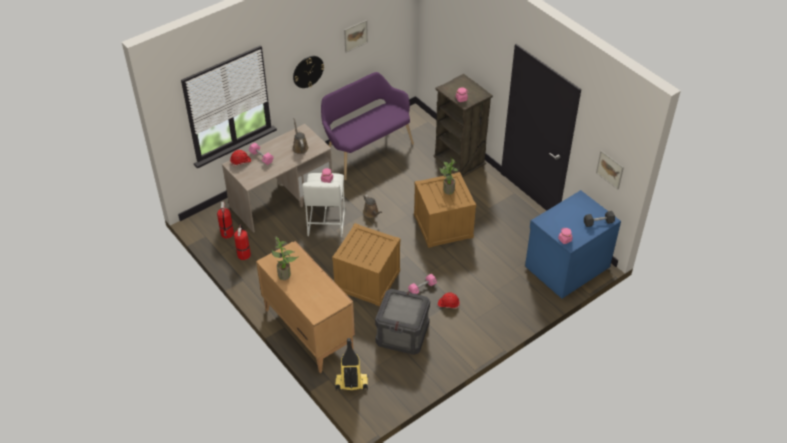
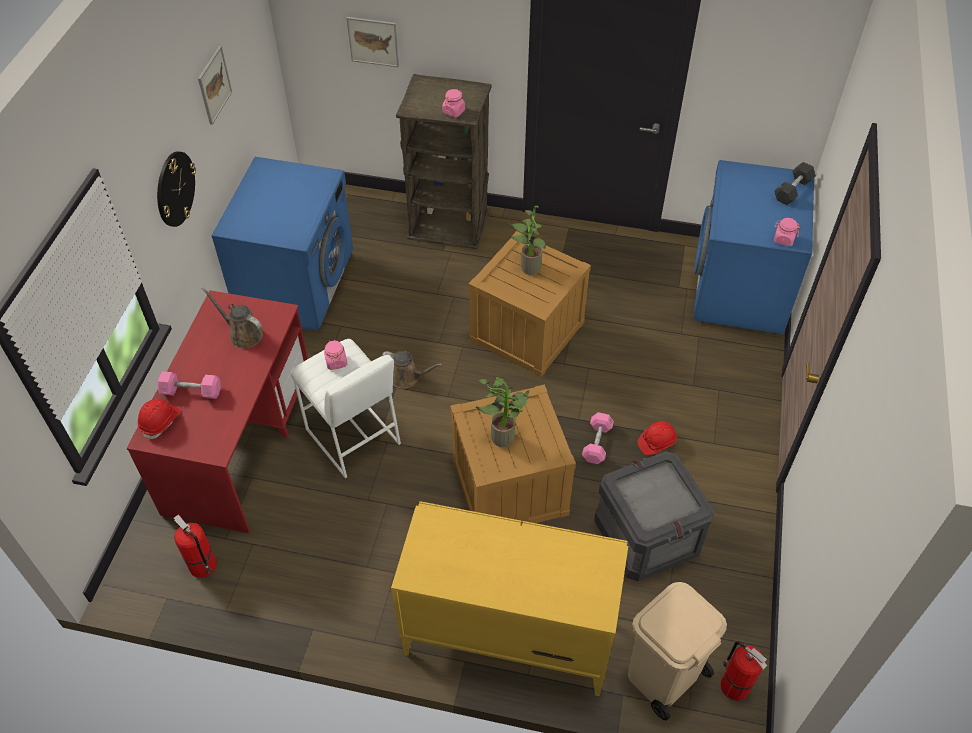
camera: 40 degrees left, 5 degrees up
beige desk [222,124,332,233] -> red desk [126,290,308,533]
fire extinguisher [234,225,251,260] -> fire extinguisher moved to [721,641,767,701]
brown cabinet [256,241,355,373] -> yellow cabinet [391,501,628,696]
potted plant [271,236,299,280] -> potted plant moved to [476,377,529,447]
purple bench [321,72,414,180] -> blue washing machine [211,157,353,331]
vacuum cleaner [335,338,368,391] -> beige trash can [628,582,727,721]
picture [596,150,624,189] -> picture moved to [346,17,399,67]

